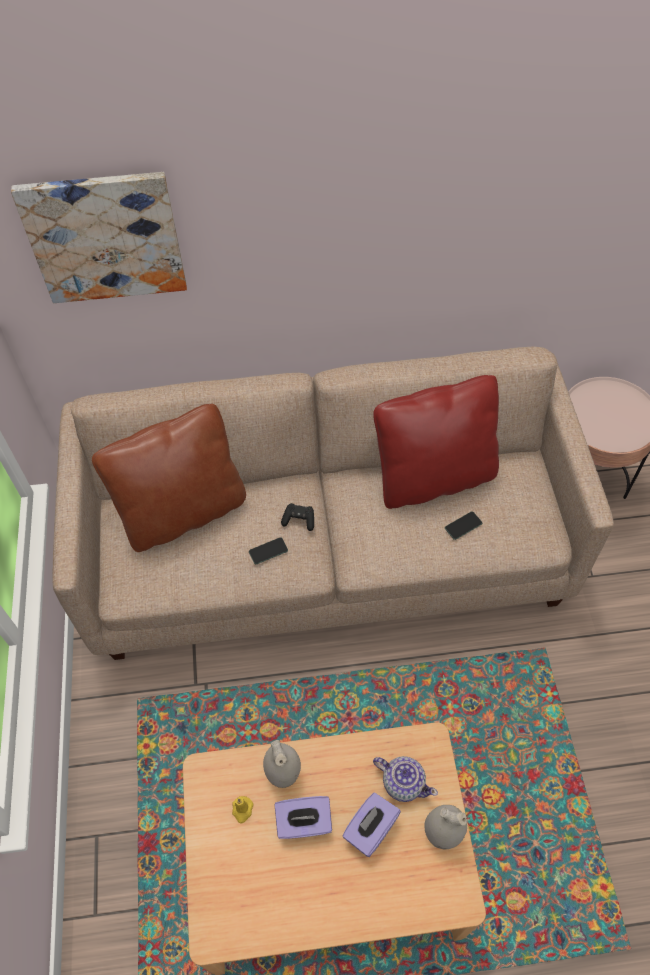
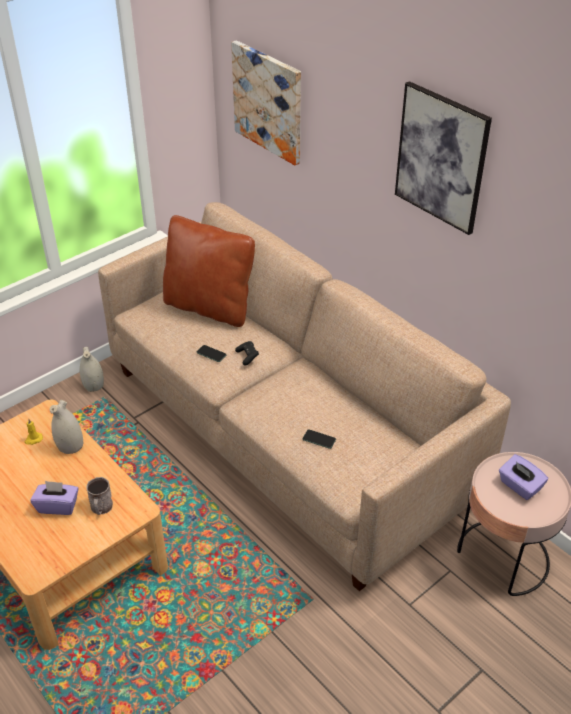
camera: 55 degrees right, 15 degrees down
purple tissue box [275,796,332,839] -> purple tissue box moved to [499,454,548,500]
red pillow [373,375,499,509] -> none
teapot [373,756,438,802] -> grey mug [86,477,113,515]
white vase [424,805,468,849] -> white vase moved to [80,347,104,392]
none -> picture [395,81,492,235]

